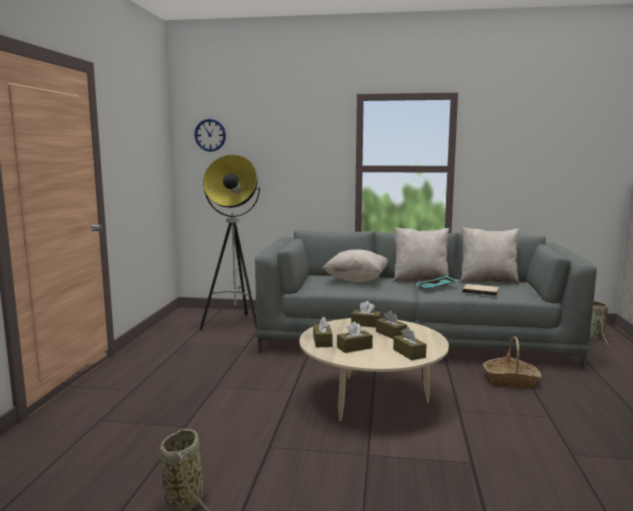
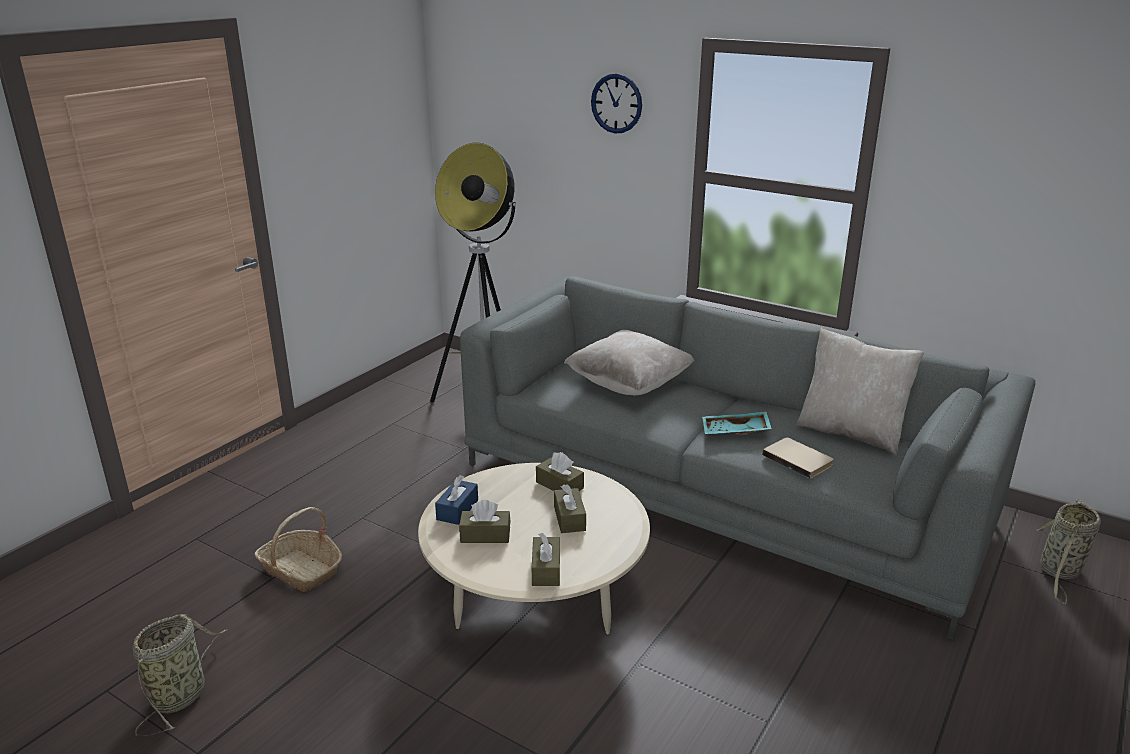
camera: 25 degrees right, 15 degrees up
wall clock [194,119,226,152] -> wall clock moved to [591,73,642,134]
brown tissue box [313,317,333,347] -> blue tissue box [435,475,478,525]
beige pillow [393,227,449,282] -> none
basket [483,336,542,388] -> basket moved to [254,507,342,592]

